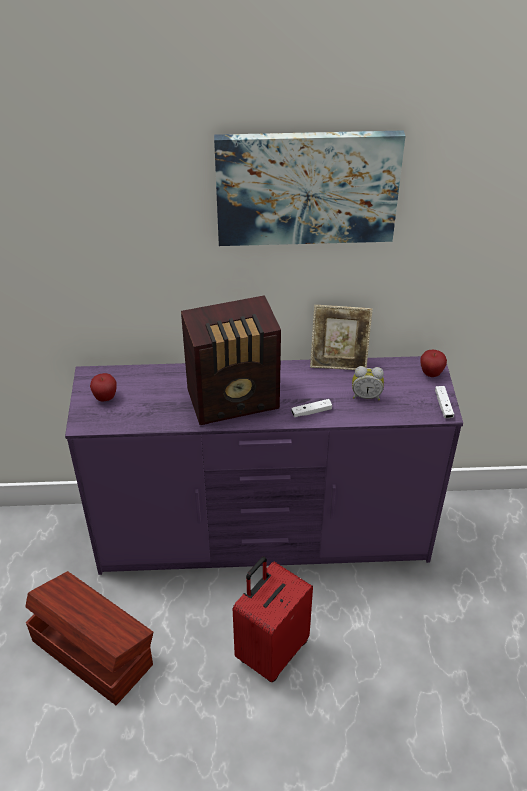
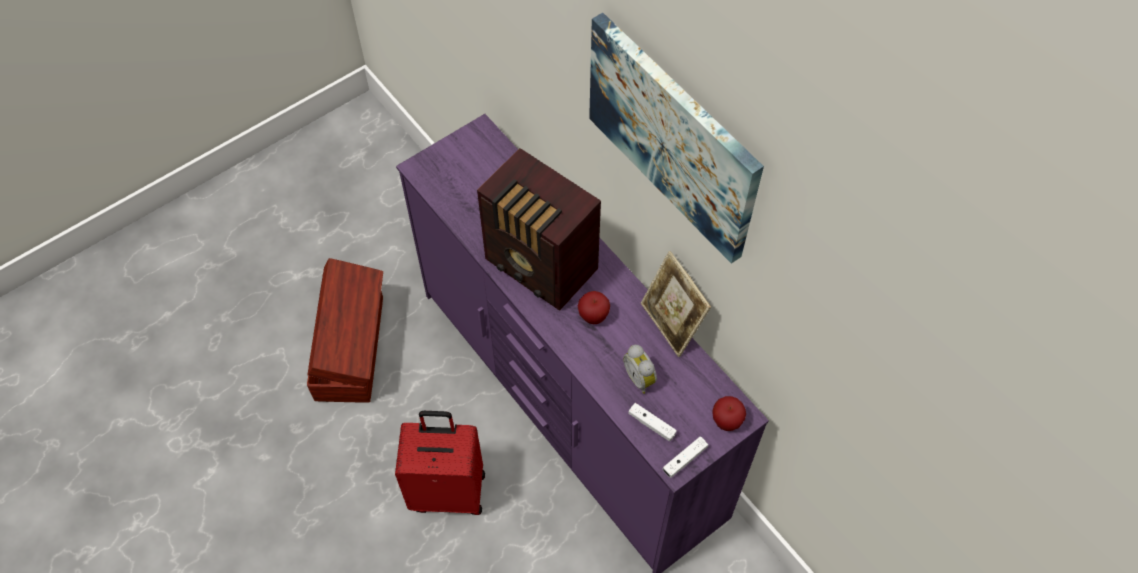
camera: 55 degrees right, 15 degrees up
apple [90,373,117,402] -> apple moved to [578,291,610,324]
white game controller [291,399,332,417] -> white game controller moved to [628,403,677,441]

